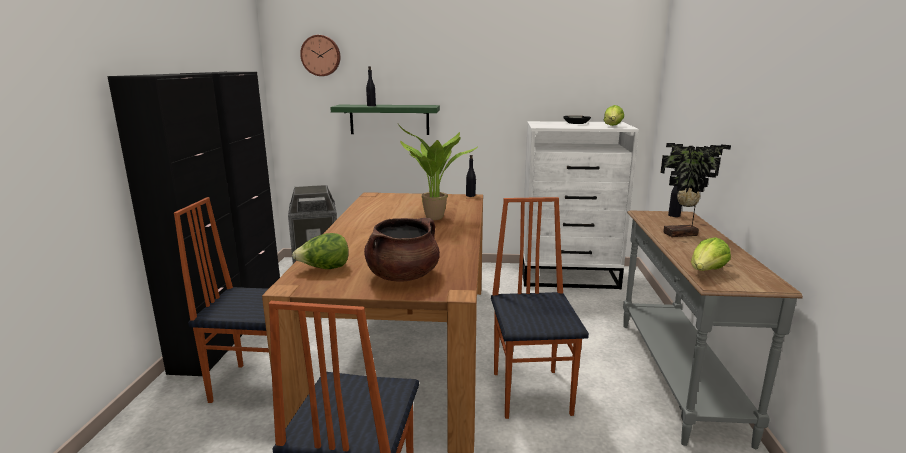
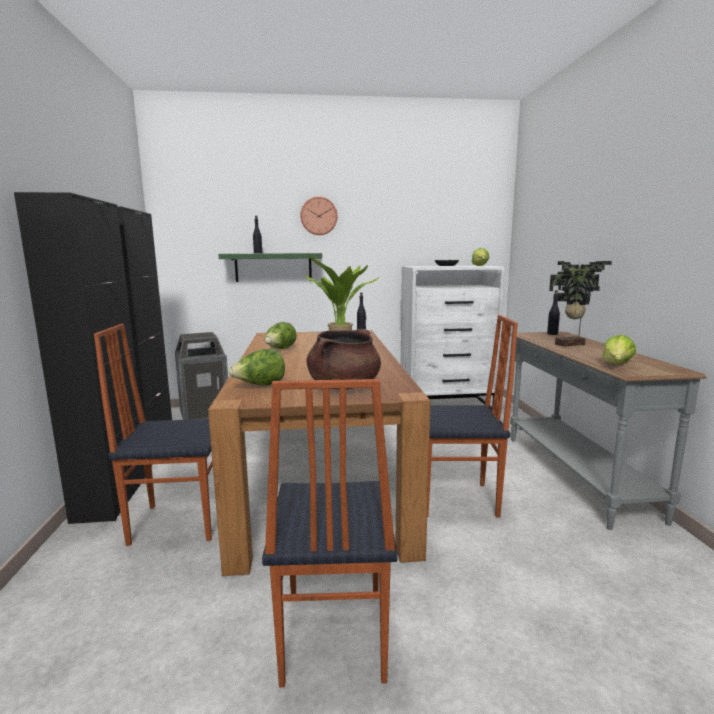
camera: 10 degrees left, 5 degrees down
wall clock [300,35,340,76] -> wall clock moved to [301,197,337,235]
chair [491,197,589,419] -> chair turned 105 degrees clockwise [427,315,518,517]
none -> lettuce [265,322,297,349]

